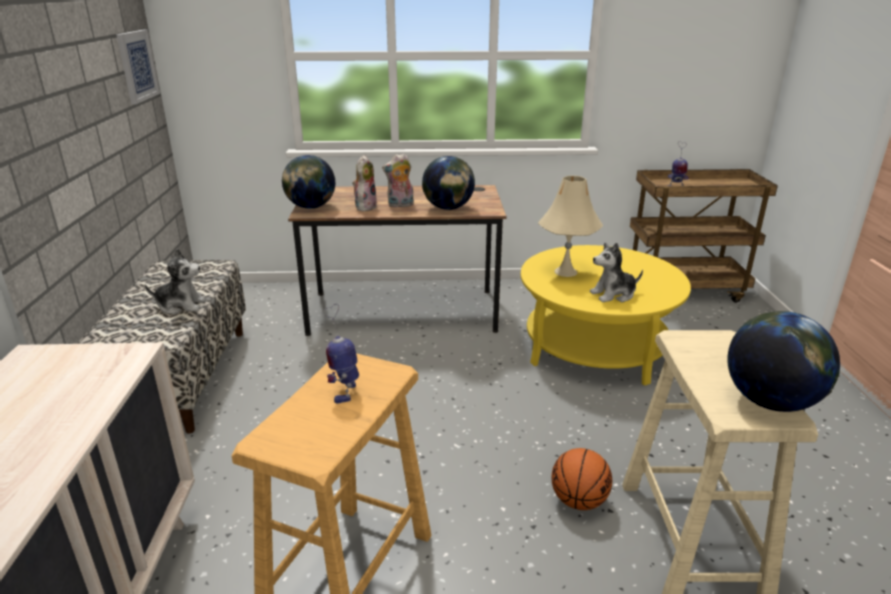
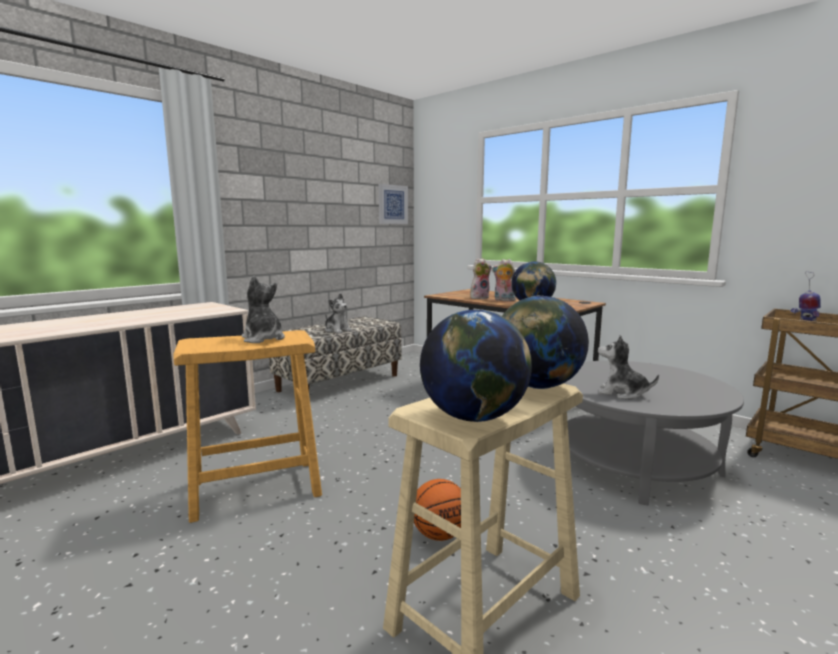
camera: 45 degrees right, 15 degrees down
globe [282,155,335,209] -> globe moved to [502,296,589,389]
toy robot [324,304,359,403] -> plush toy [242,276,285,343]
yellow coffee table [521,245,691,386] -> grey coffee table [552,361,744,505]
beige table lamp [538,176,603,277] -> none

